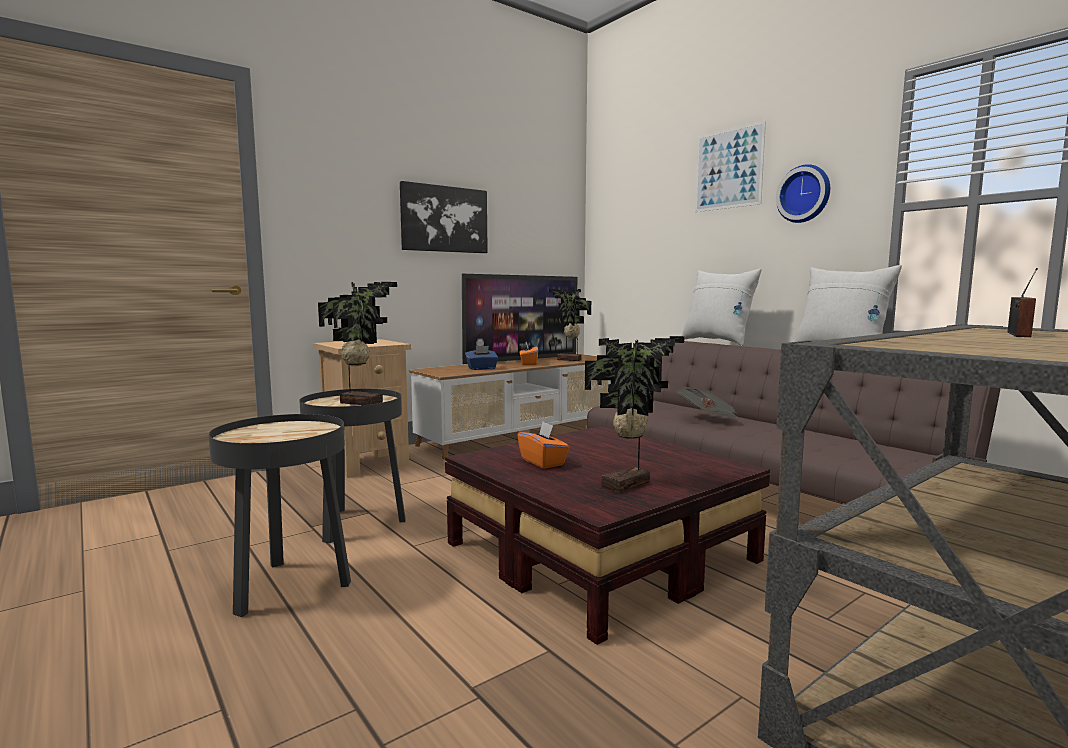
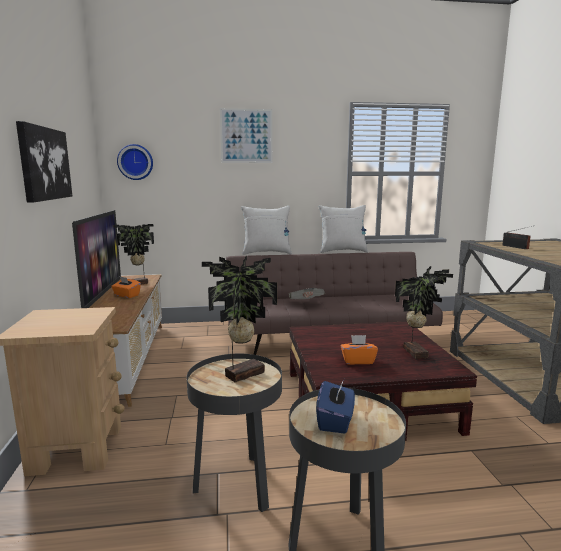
camera: 60 degrees left, 5 degrees up
blue tissue box [465,346,498,370] -> blue tissue box moved to [316,381,355,434]
wall clock [776,164,830,223] -> wall clock moved to [117,144,153,180]

